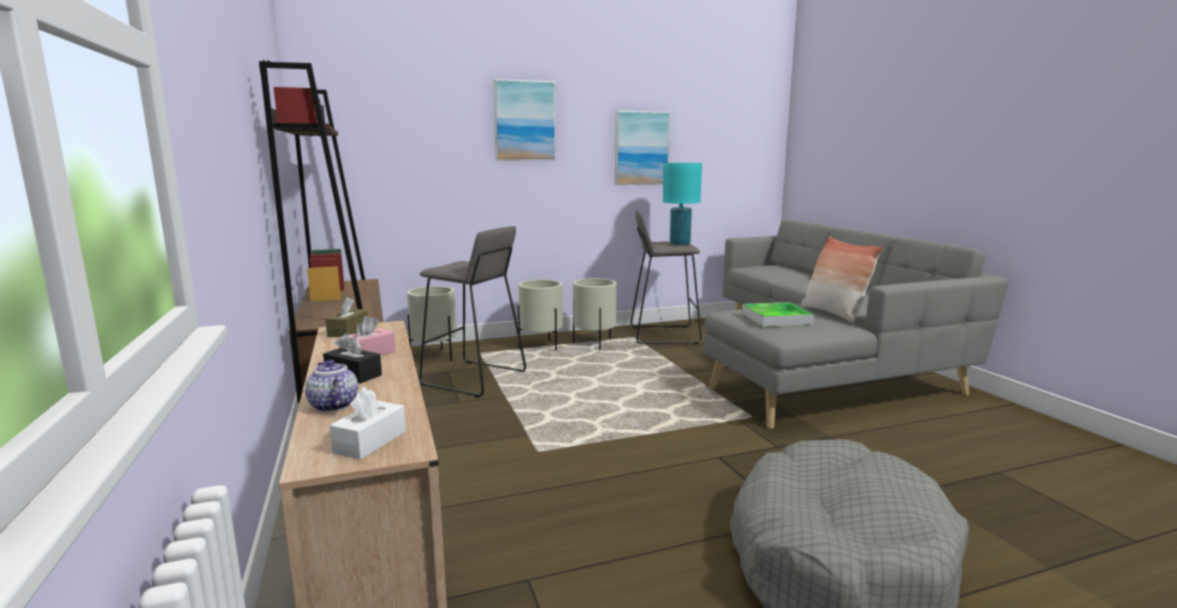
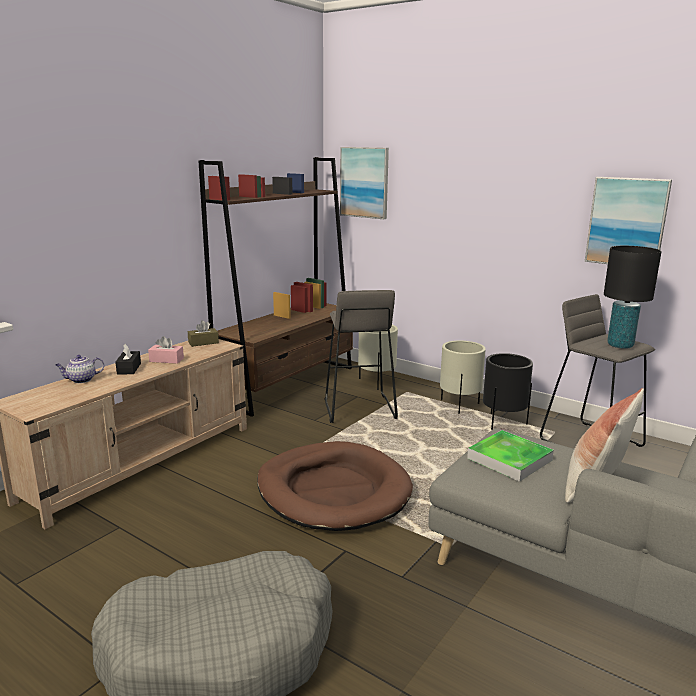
camera: 55 degrees right, 5 degrees up
teapot [305,360,358,412] -> teapot turned 135 degrees counterclockwise [55,355,104,383]
white tissue box [329,387,406,460] -> none
picture [493,79,556,160] -> picture moved to [340,147,389,219]
beige planter [573,278,616,350] -> black planter [483,353,533,430]
turquoise table lamp [663,163,702,245] -> black table lamp [604,246,662,349]
none -> brown dog bed [257,441,413,531]

